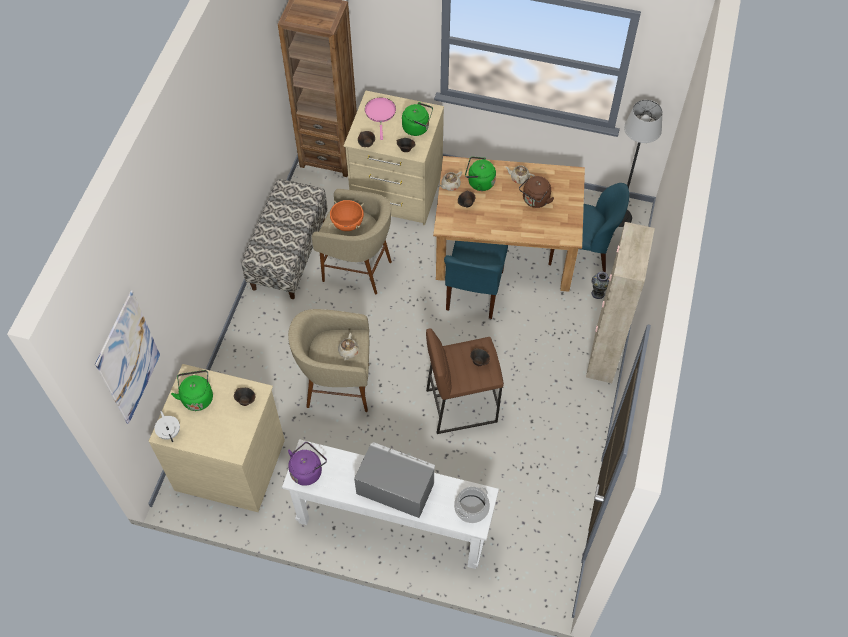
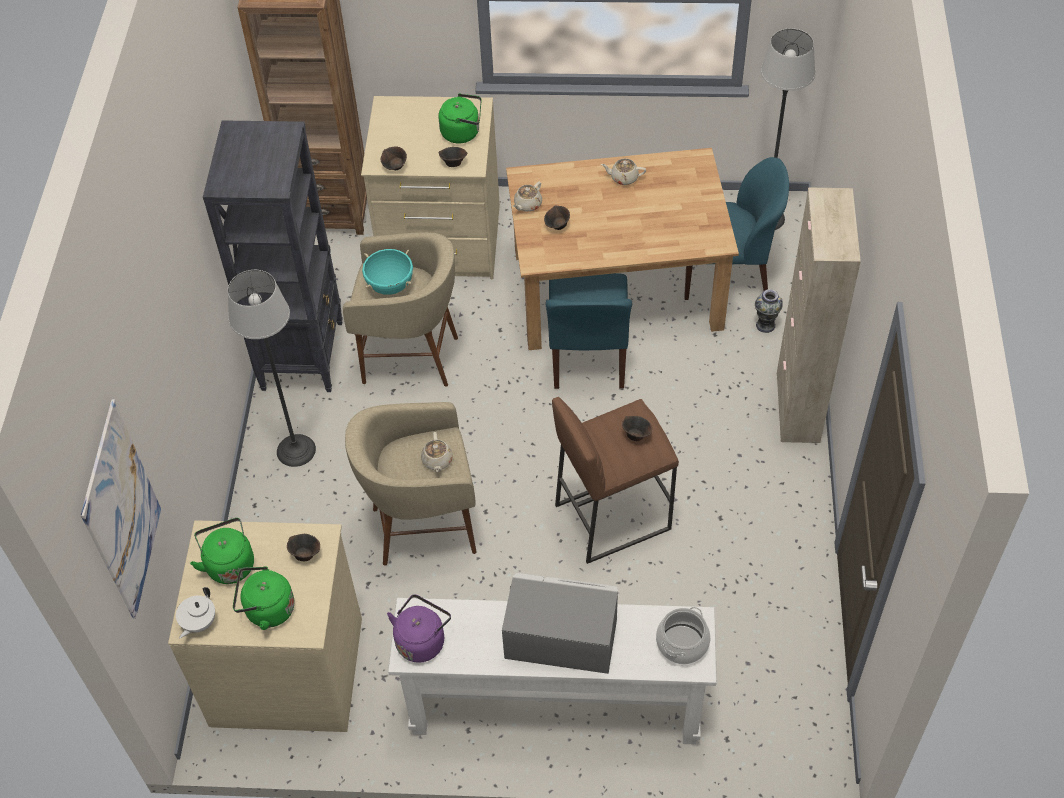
camera: 10 degrees left, 5 degrees down
white teapot [154,411,180,442] -> white teapot turned 120 degrees counterclockwise [176,587,215,639]
bench [242,179,328,299] -> black bookcase [203,120,343,392]
orange cooking pot [330,200,364,231] -> turquoise cooking pot [362,249,413,295]
pink frying pan [365,98,396,140] -> none
green kettle [465,157,496,191] -> green kettle moved to [233,566,294,630]
brown kettle [519,176,554,208] -> none
none -> floor lamp [228,270,316,467]

